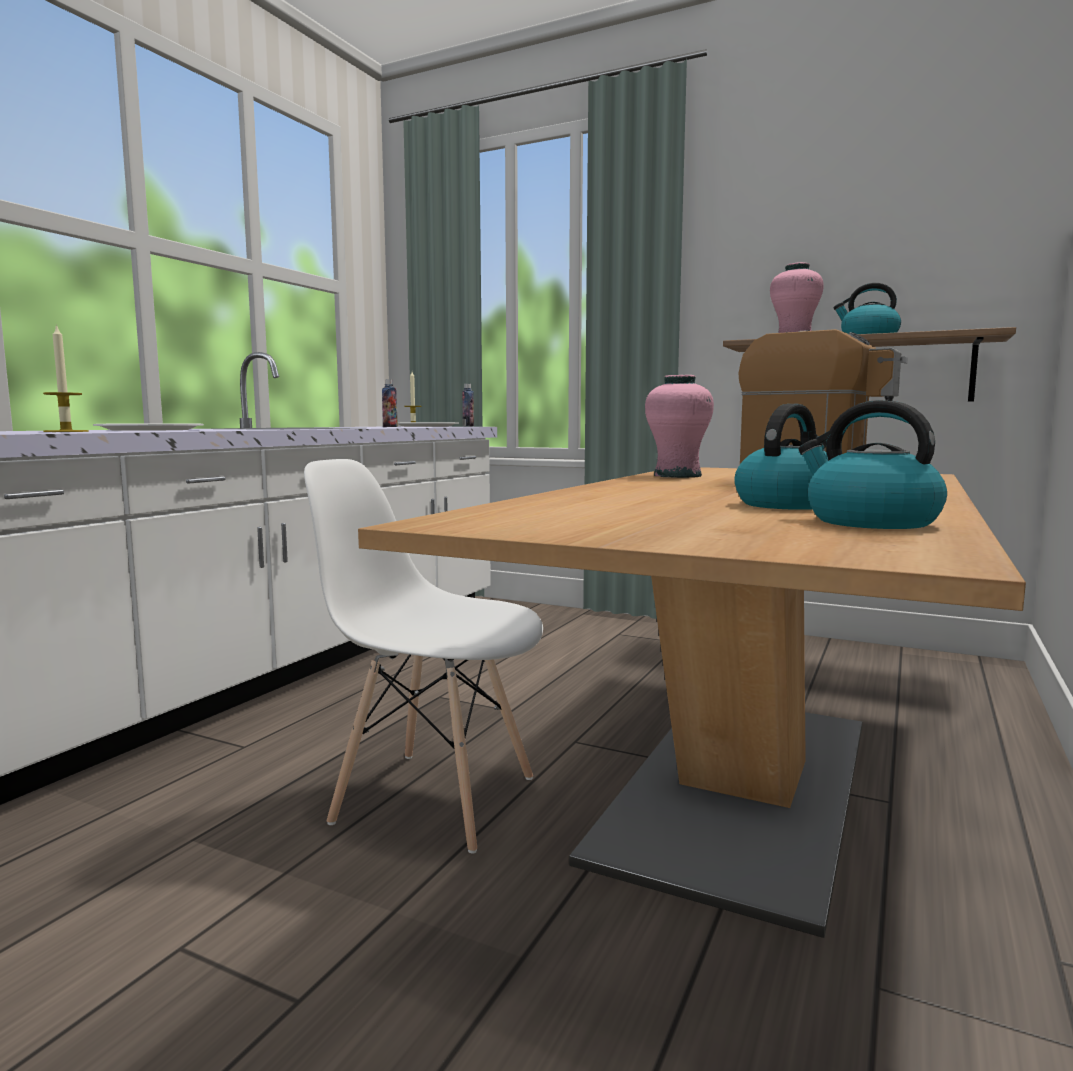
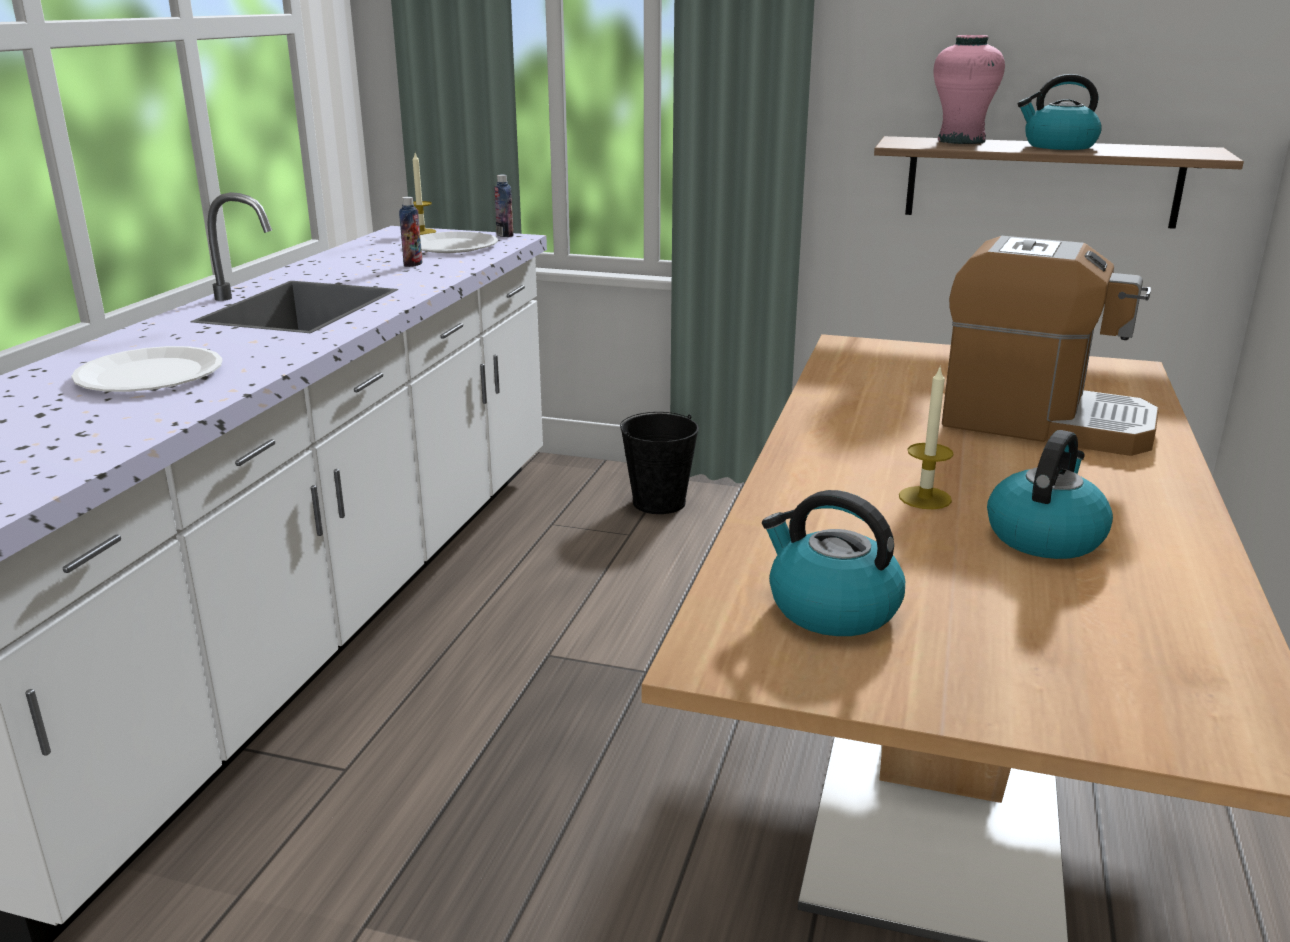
camera: 10 degrees left, 15 degrees up
candle [43,324,89,432] -> candle moved to [899,365,954,509]
white chair [304,459,543,854] -> none
pink vase [645,375,714,478] -> none
kettle [799,400,947,529] -> kettle moved to [762,490,905,636]
none -> black bucket [620,412,699,514]

